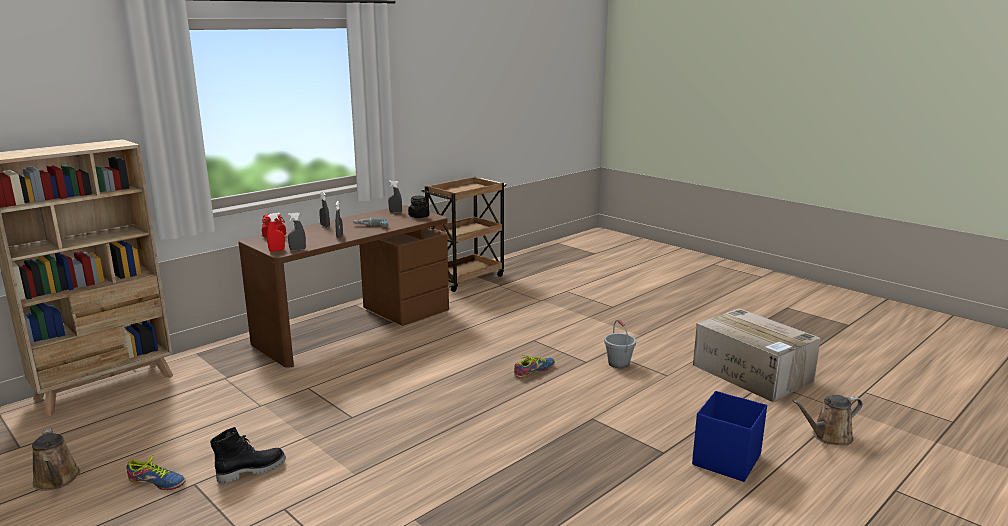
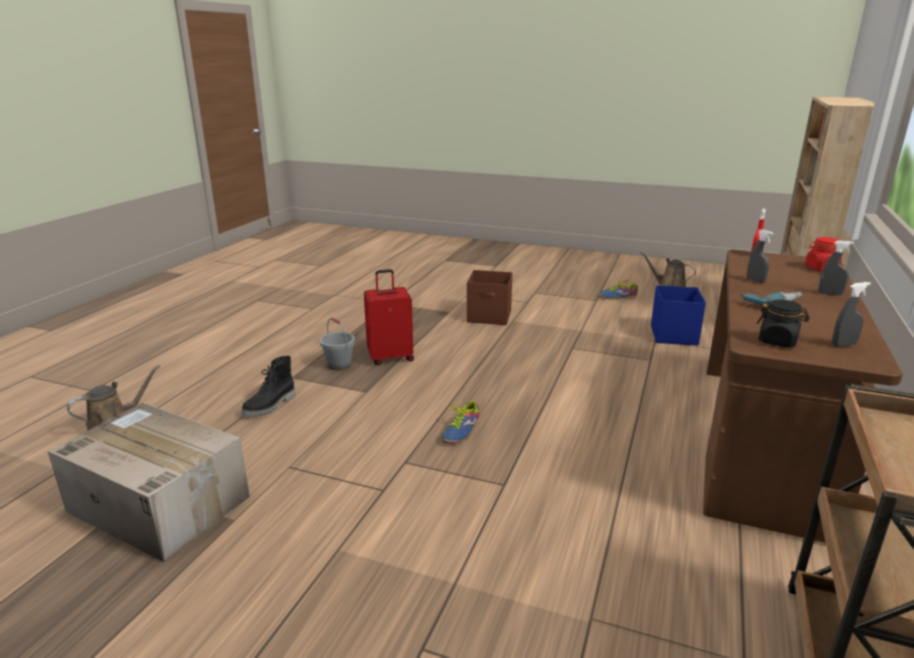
camera: 155 degrees right, 5 degrees up
black boot [210,427,286,484] -> black boot moved to [242,356,295,417]
grey spray bottle [288,213,306,251] -> none
grey bucket [604,319,636,368] -> grey bucket moved to [320,317,355,370]
blue storage box [692,391,767,482] -> blue storage box moved to [651,285,706,345]
none -> red suitcase [364,269,414,365]
none -> brown storage box [467,270,512,325]

